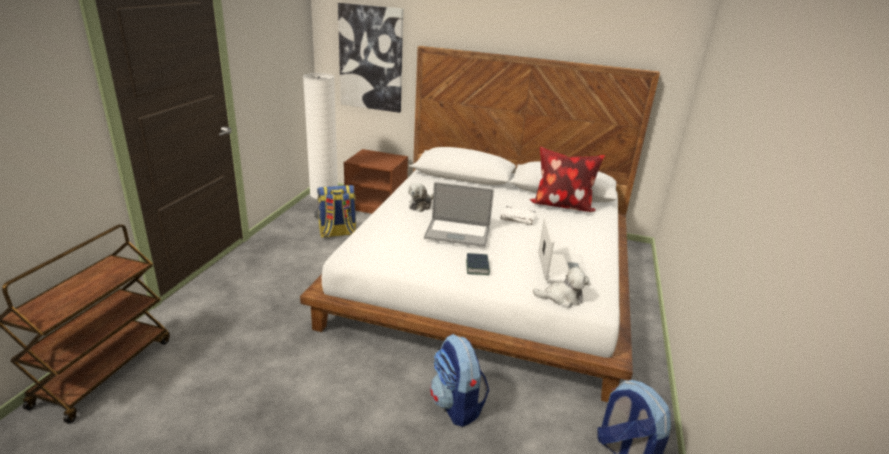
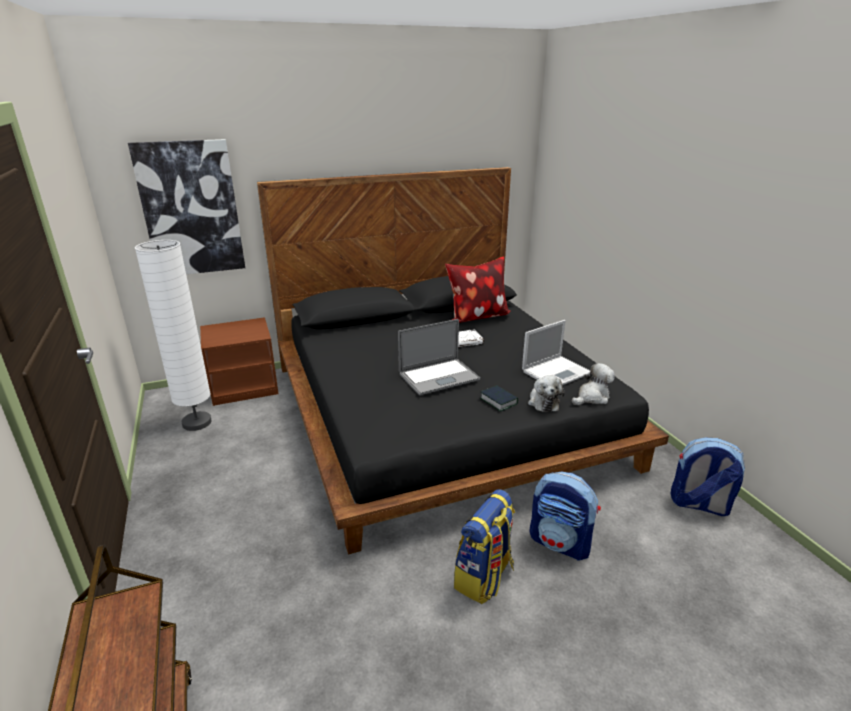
camera: 35 degrees left, 0 degrees up
white bed [300,46,660,402] -> black bed [257,167,669,554]
backpack [317,185,356,238] -> backpack moved to [454,489,515,604]
plush toy [408,183,433,212] -> plush toy moved to [528,375,565,412]
laptop [538,217,591,285] -> laptop turned 90 degrees clockwise [522,320,590,385]

